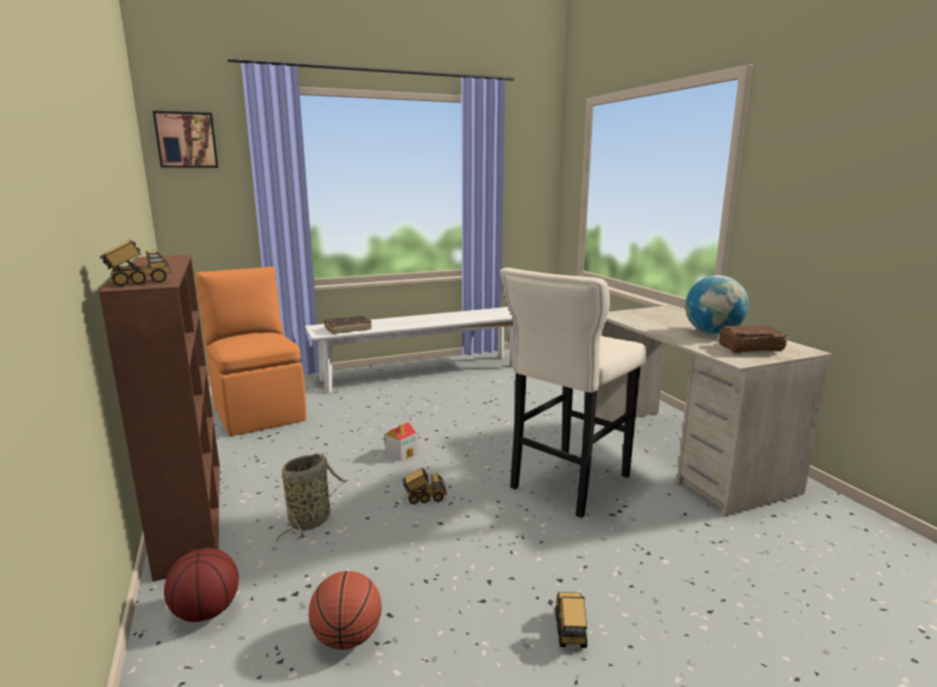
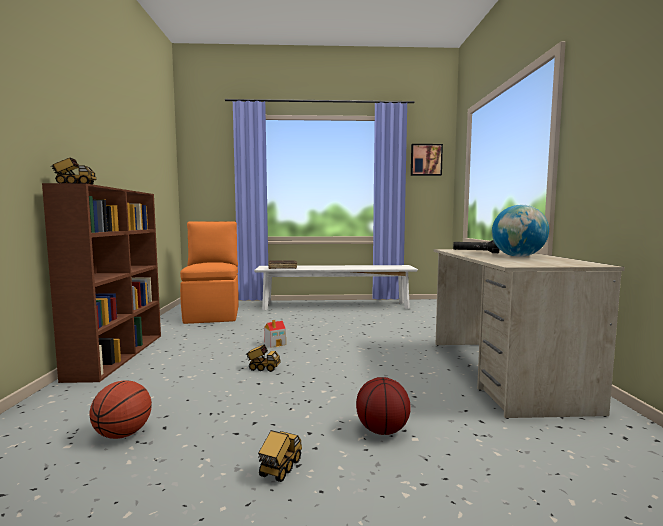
camera: 20 degrees right, 10 degrees down
picture [153,111,218,168] -> picture moved to [411,144,443,176]
basketball [164,548,239,622] -> basketball moved to [356,377,411,435]
basket [276,454,348,542] -> none
beige stool [500,268,646,518] -> none
brown book [719,325,788,353] -> none
none -> black flashlight [453,240,499,253]

